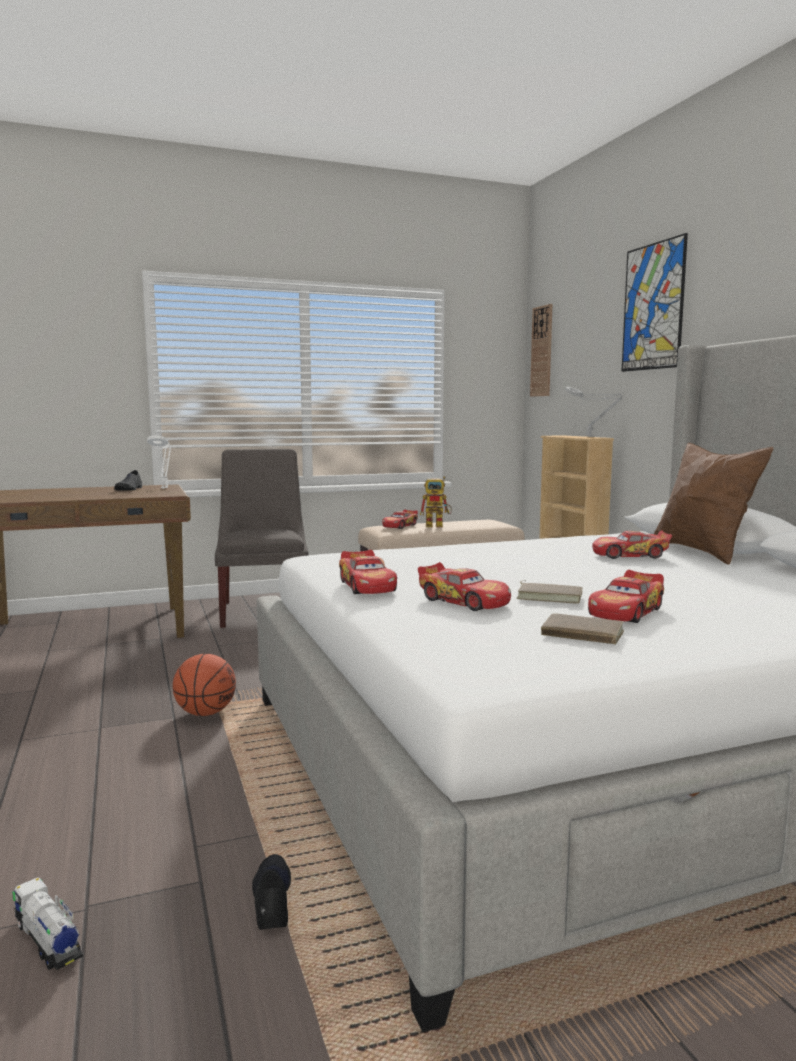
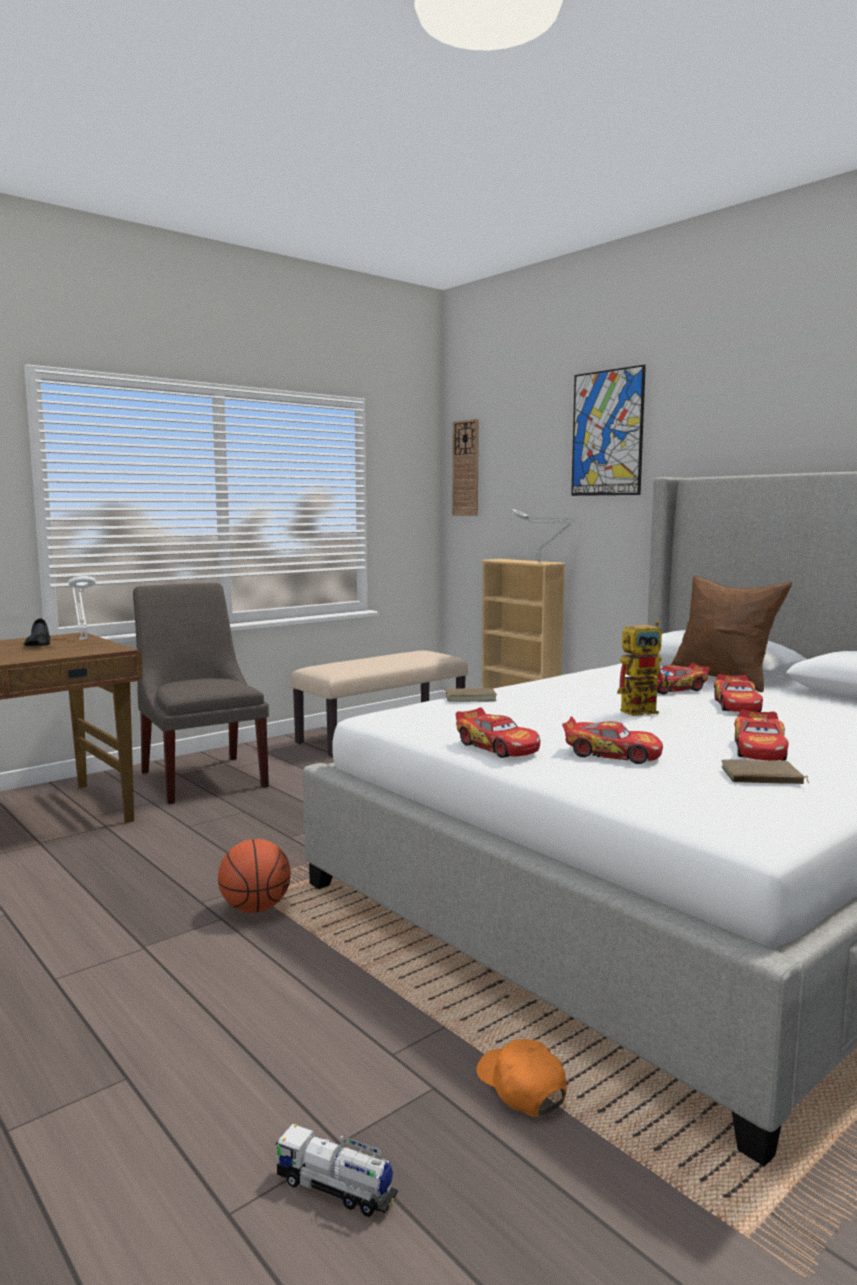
camera: 20 degrees left, 0 degrees up
black shoe [252,854,291,930] -> orange cap [476,1039,567,1117]
toy car [382,510,418,529] -> toy car moved to [714,674,763,712]
toy robot [420,476,452,527] -> toy robot moved to [617,621,671,716]
brown book [517,581,583,604] -> brown book moved to [444,687,497,702]

